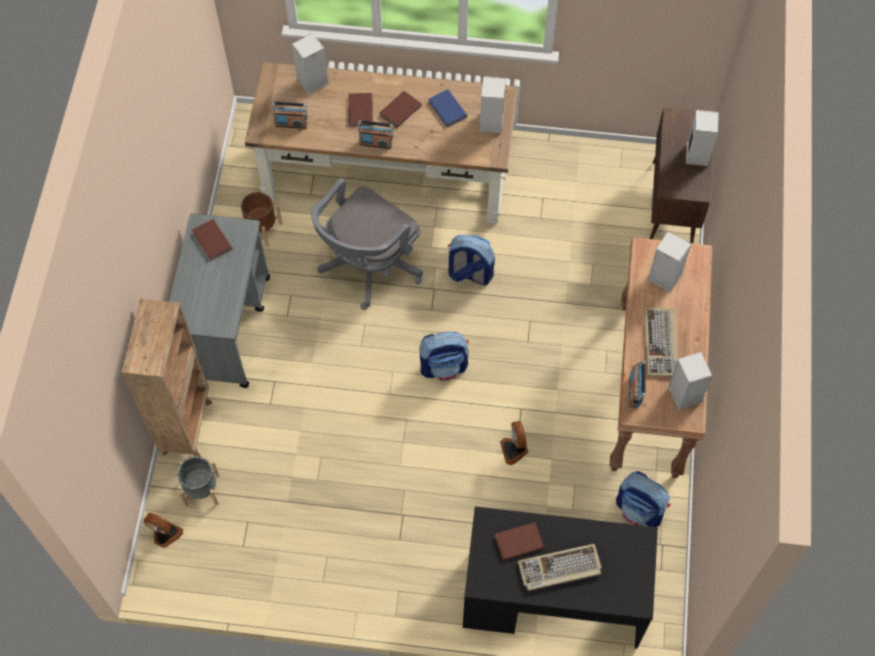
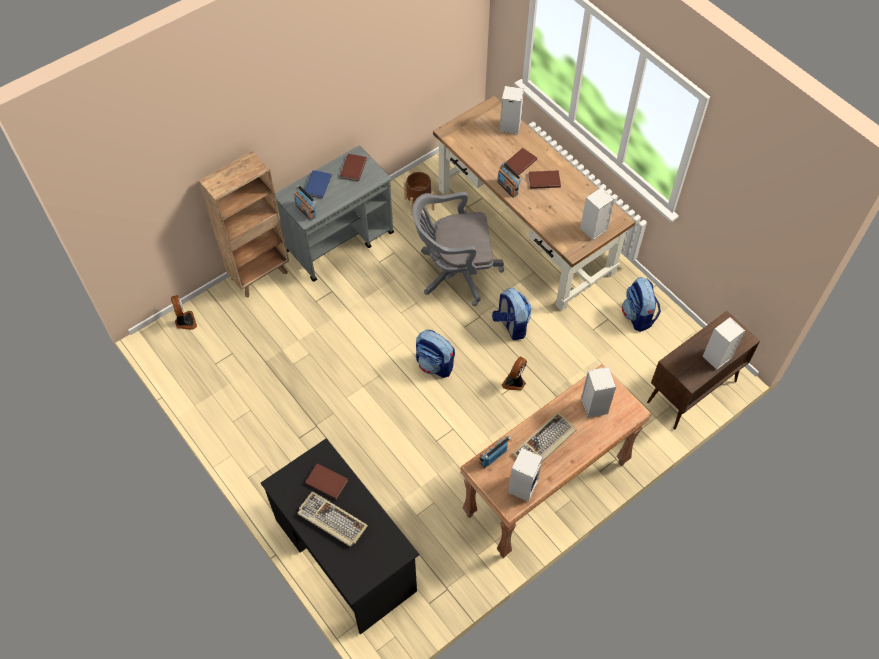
camera: 45 degrees right, 5 degrees down
grey planter [177,456,220,507] -> none
radio [272,102,307,129] -> radio moved to [294,185,316,220]
blue book [428,89,468,127] -> blue book moved to [305,170,332,199]
fan [500,421,528,465] -> fan moved to [502,357,527,390]
backpack [616,471,670,527] -> backpack moved to [622,277,661,332]

